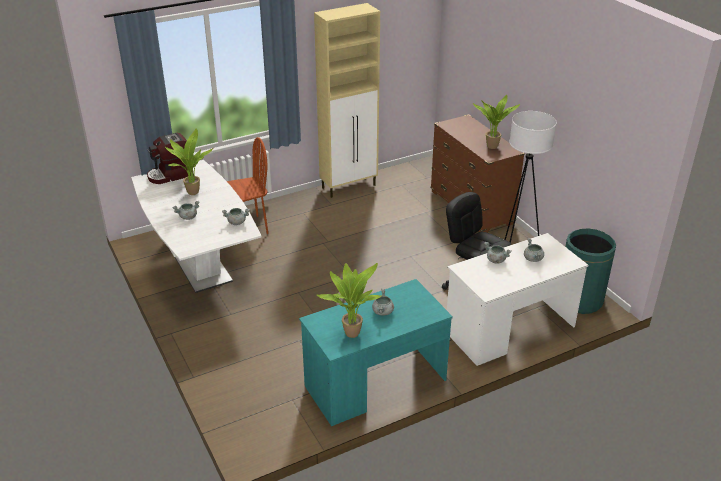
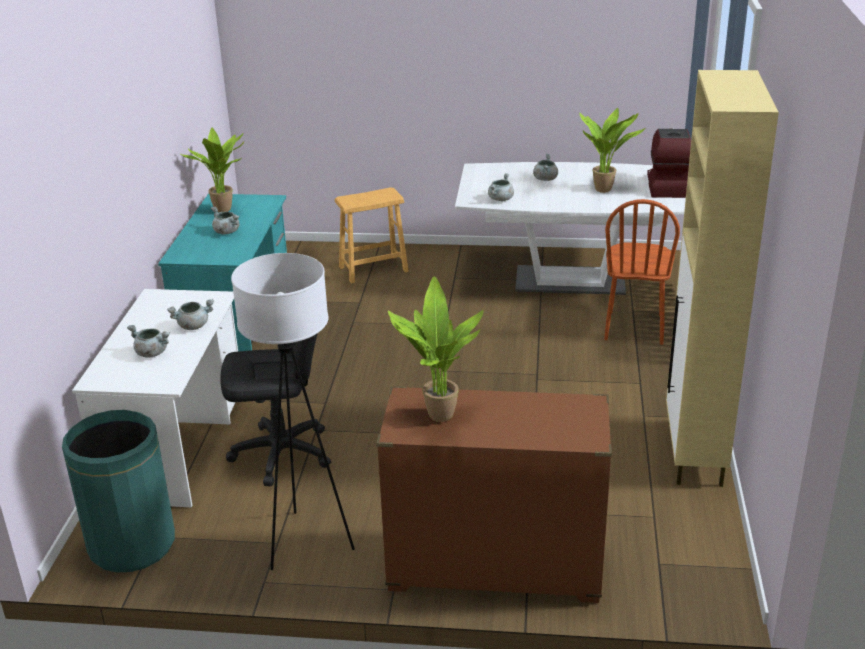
camera: 125 degrees right, 5 degrees down
none -> brown stool [335,188,409,284]

